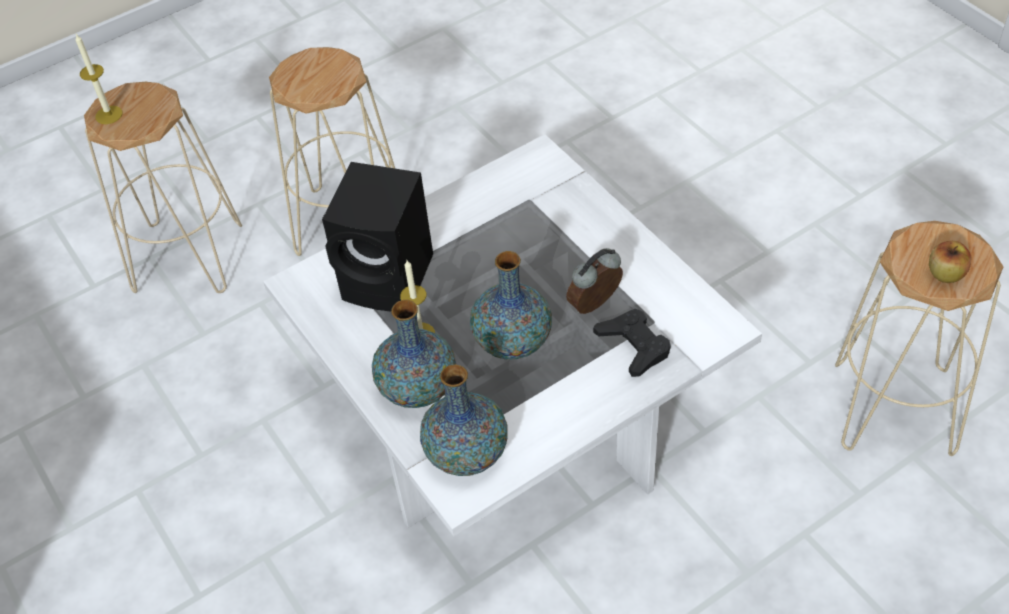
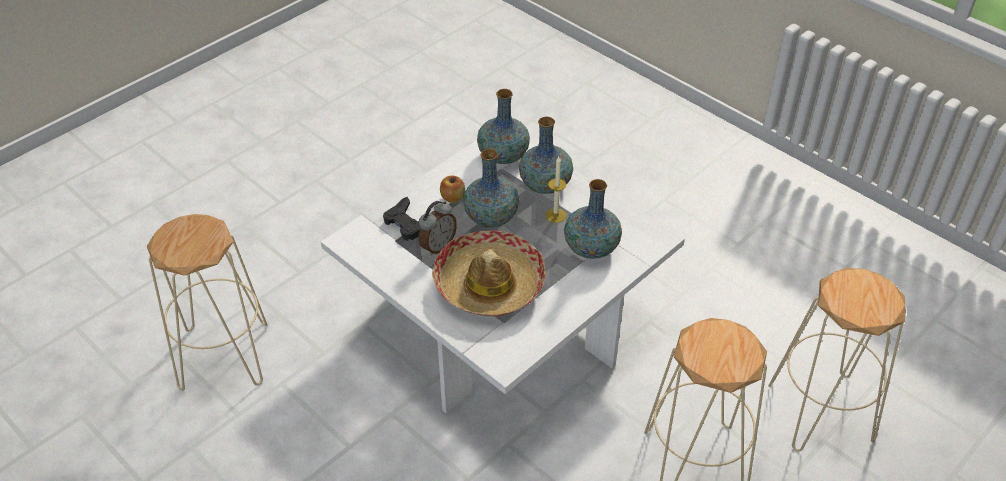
camera: 165 degrees right, 5 degrees down
candle [75,34,122,124] -> none
black speaker [322,162,433,312] -> vase [564,179,622,259]
apple [929,241,972,283] -> apple moved to [440,176,465,203]
none -> hat [432,231,546,317]

